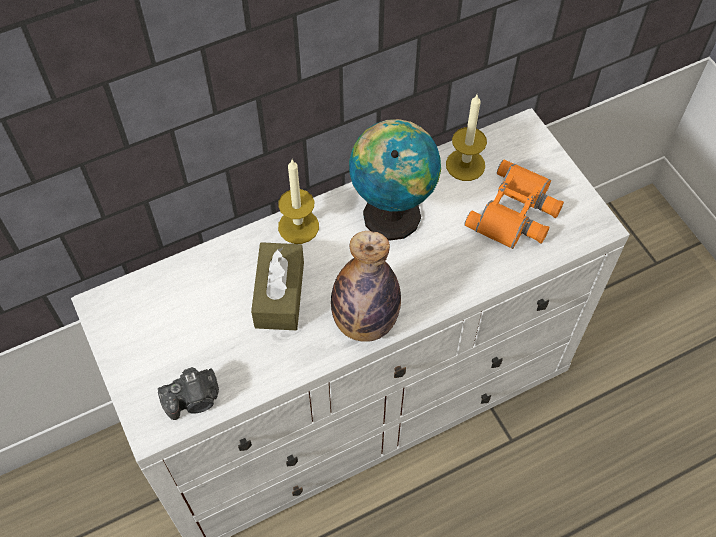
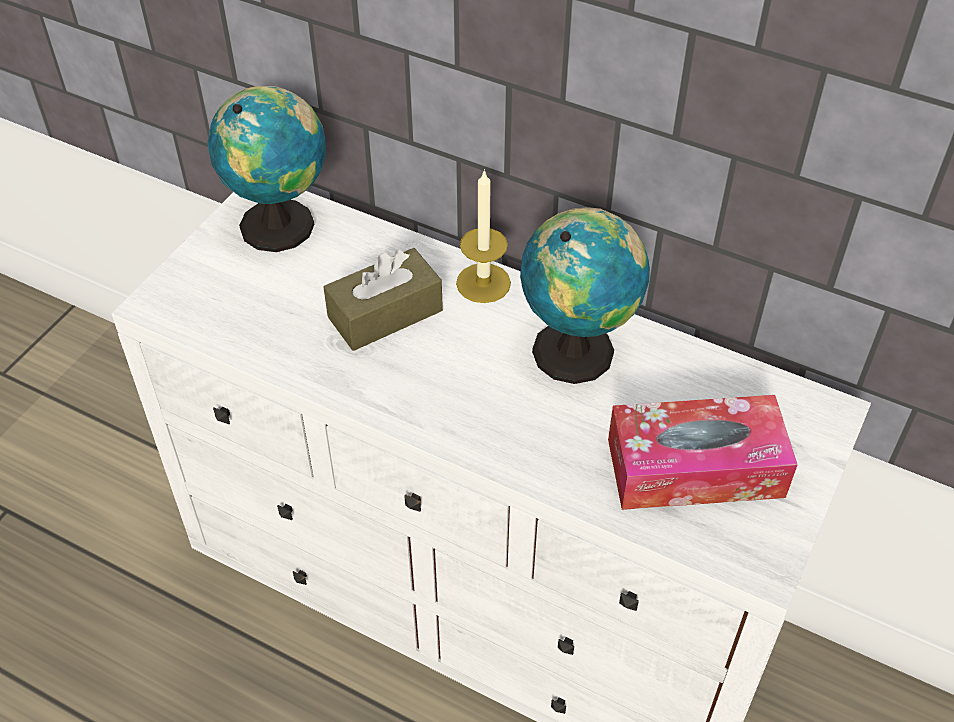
camera: 55 degrees right, 10 degrees down
camera [158,367,219,420] -> none
bottle [331,231,401,342] -> none
candle [446,95,487,181] -> none
orange binoculars [465,160,564,249] -> tissue box [608,395,798,510]
none -> globe [207,86,326,252]

